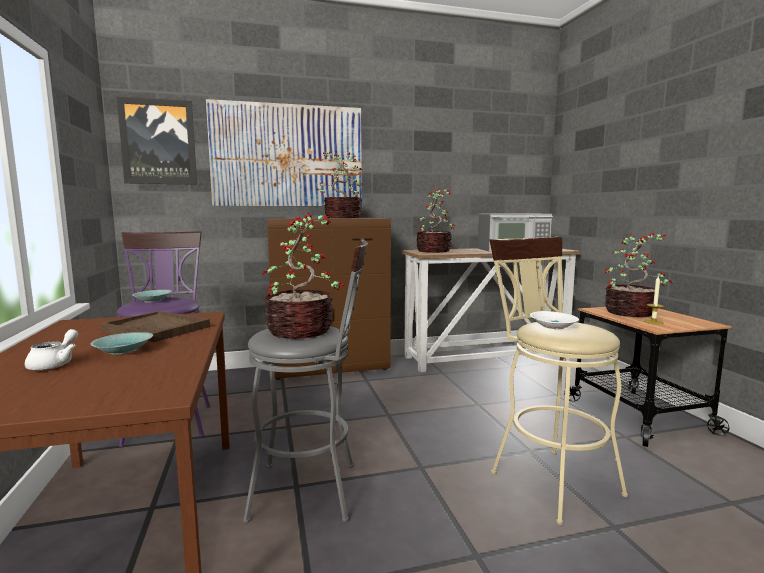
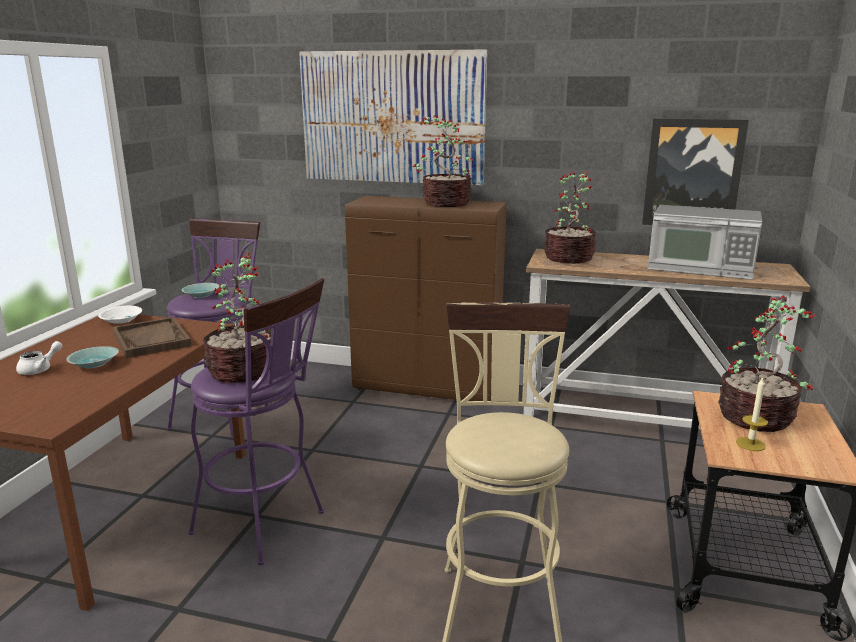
camera: 30 degrees right, 10 degrees up
picture [117,97,197,185] -> picture moved to [642,118,749,225]
grey stool [243,239,368,523] -> purple stool [188,278,324,565]
white bowl [530,311,579,329] -> white bowl moved to [98,306,142,324]

